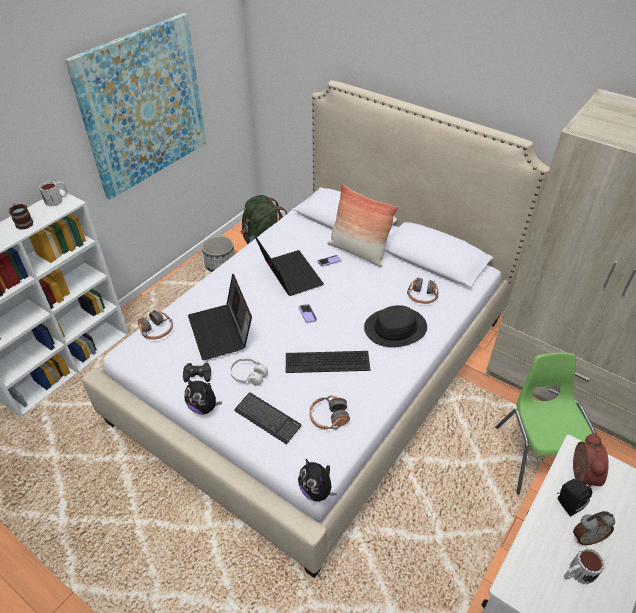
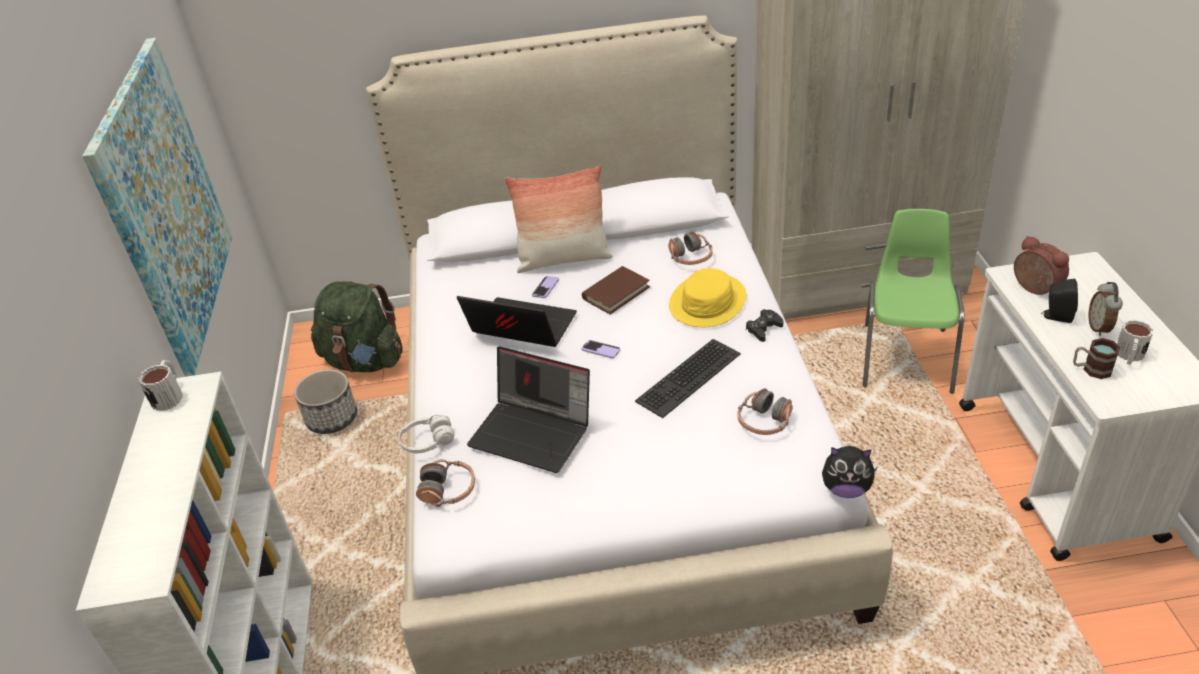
camera: 40 degrees left, 5 degrees down
mug [9,203,33,230] -> mug moved to [1073,338,1120,379]
black game controller [183,363,211,382] -> black game controller moved to [746,309,783,342]
plush toy [185,378,222,415] -> none
white headphones [230,357,268,386] -> white headphones moved to [399,415,454,453]
keyboard [234,392,301,445] -> none
black hat [364,305,427,347] -> yellow hat [669,268,746,327]
green chair [495,352,597,495] -> green chair turned 60 degrees clockwise [863,209,964,394]
alarm clock [573,511,615,545] -> alarm clock turned 150 degrees clockwise [1088,282,1123,336]
none -> brown book [582,266,650,314]

